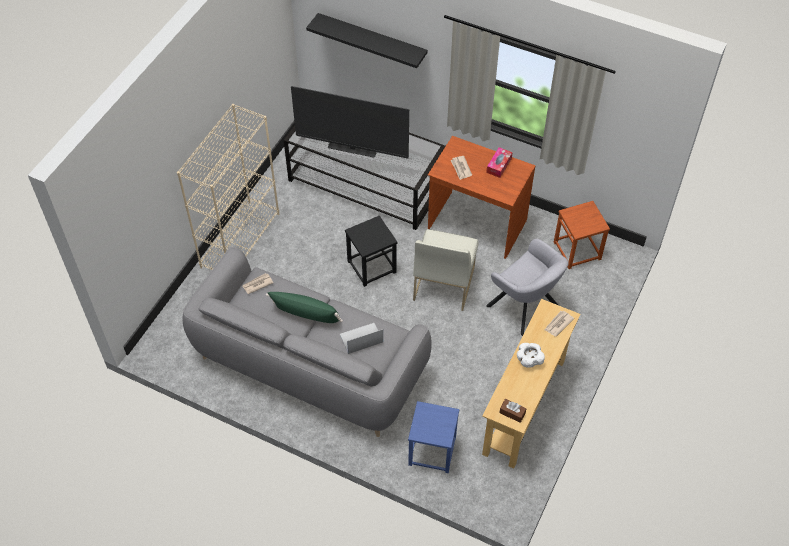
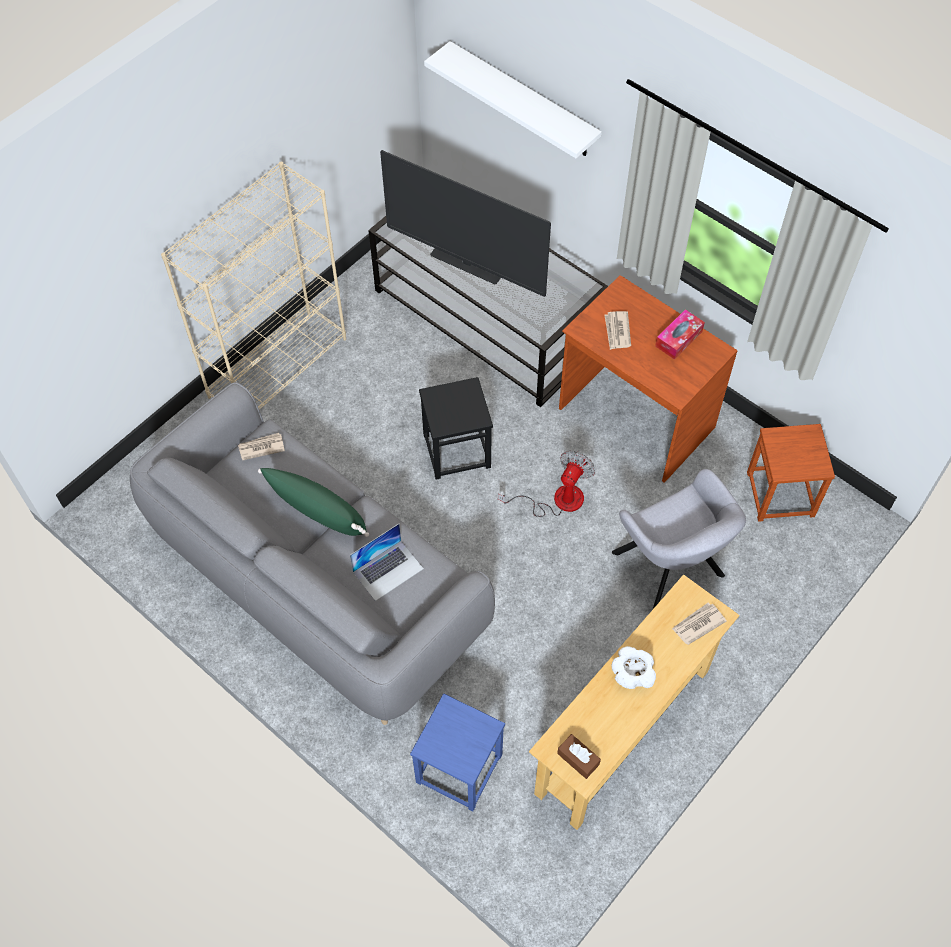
camera: 15 degrees right, 5 degrees up
black shelf [306,13,428,68] -> white shelf [424,41,602,158]
laptop [340,323,383,354] -> laptop turned 150 degrees clockwise [350,524,424,601]
white chair [413,229,479,311] -> fan [498,451,595,517]

